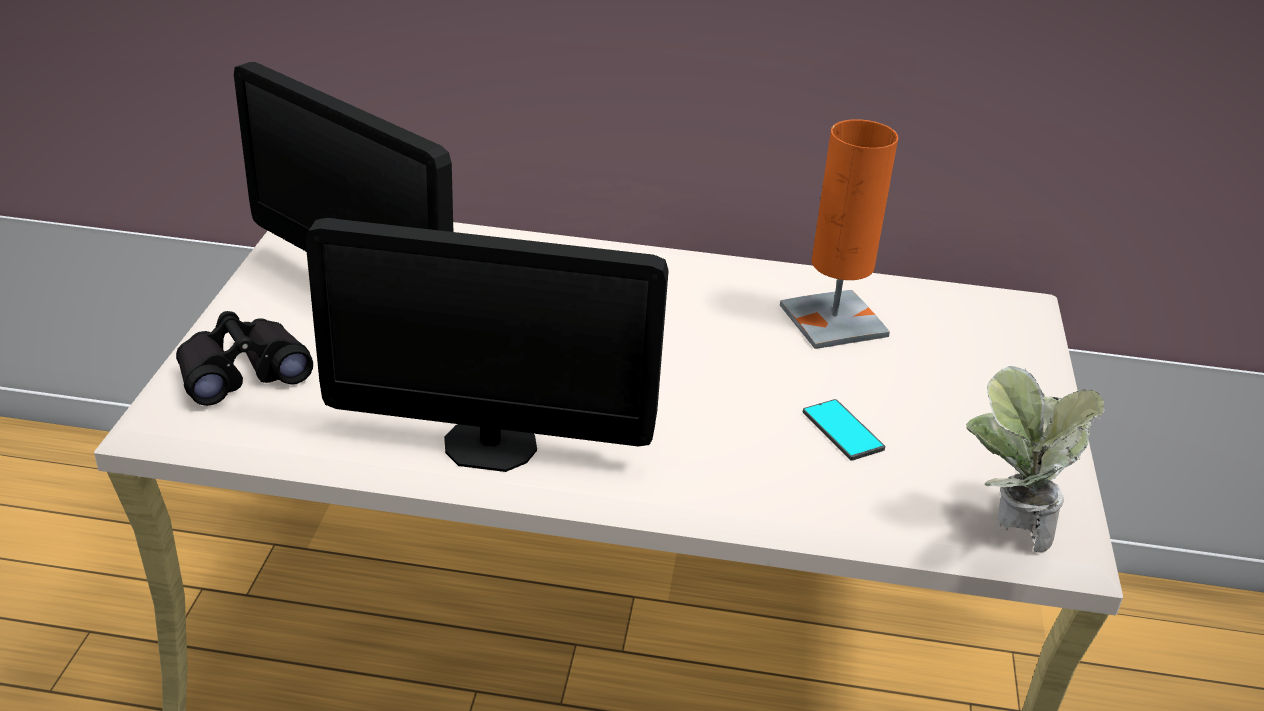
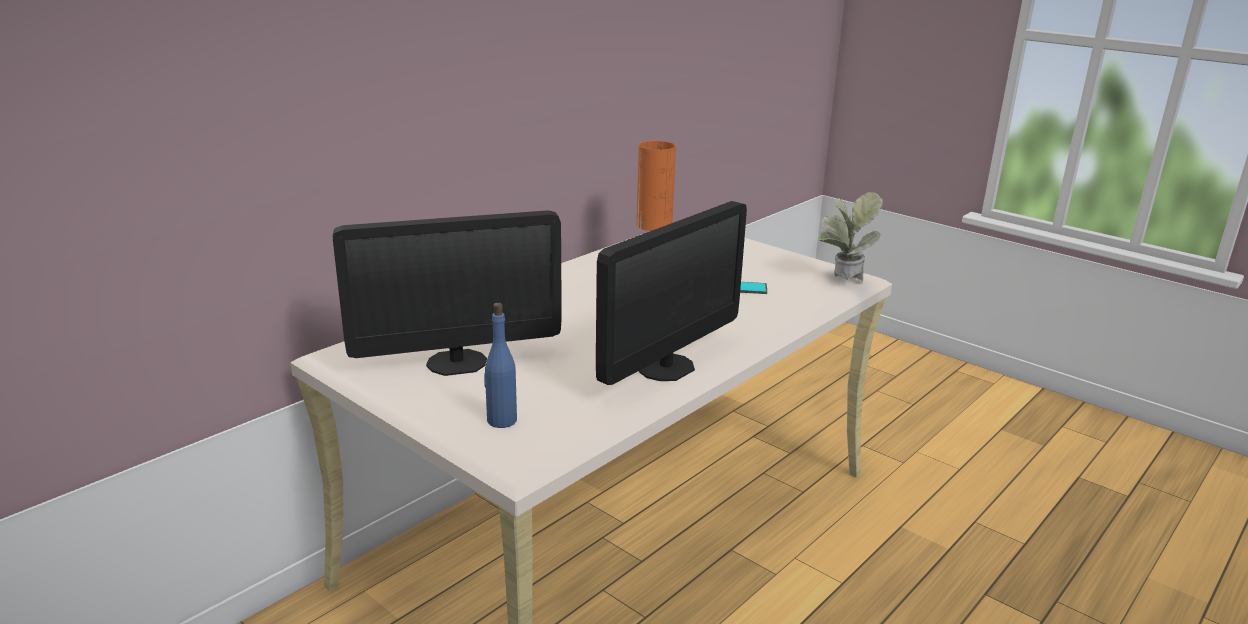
camera: 55 degrees left, 10 degrees down
black binoculars [176,311,313,406] -> blue bottle [484,303,517,428]

